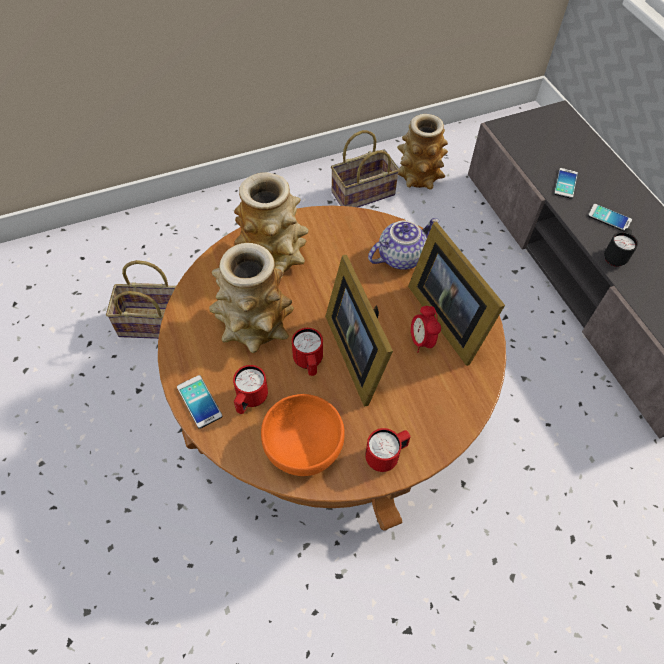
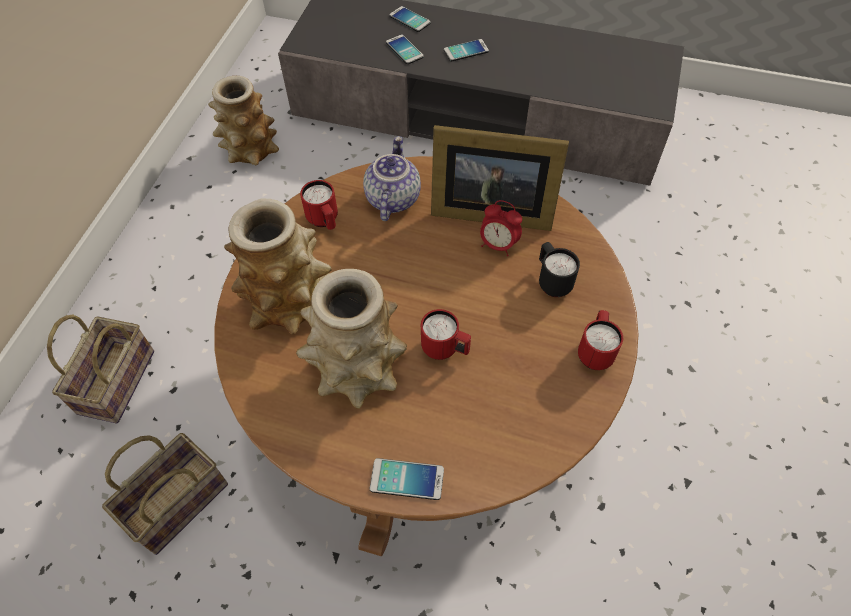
camera: 50 degrees left, 0 degrees up
red mug [233,365,268,414] -> red mug moved to [300,180,338,230]
orange bowl [261,394,345,476] -> none
picture frame [325,255,393,406] -> none
basket [331,130,399,207] -> basket moved to [47,315,154,424]
black mug [604,228,638,267] -> black mug moved to [539,242,580,297]
none -> phone [389,6,431,32]

